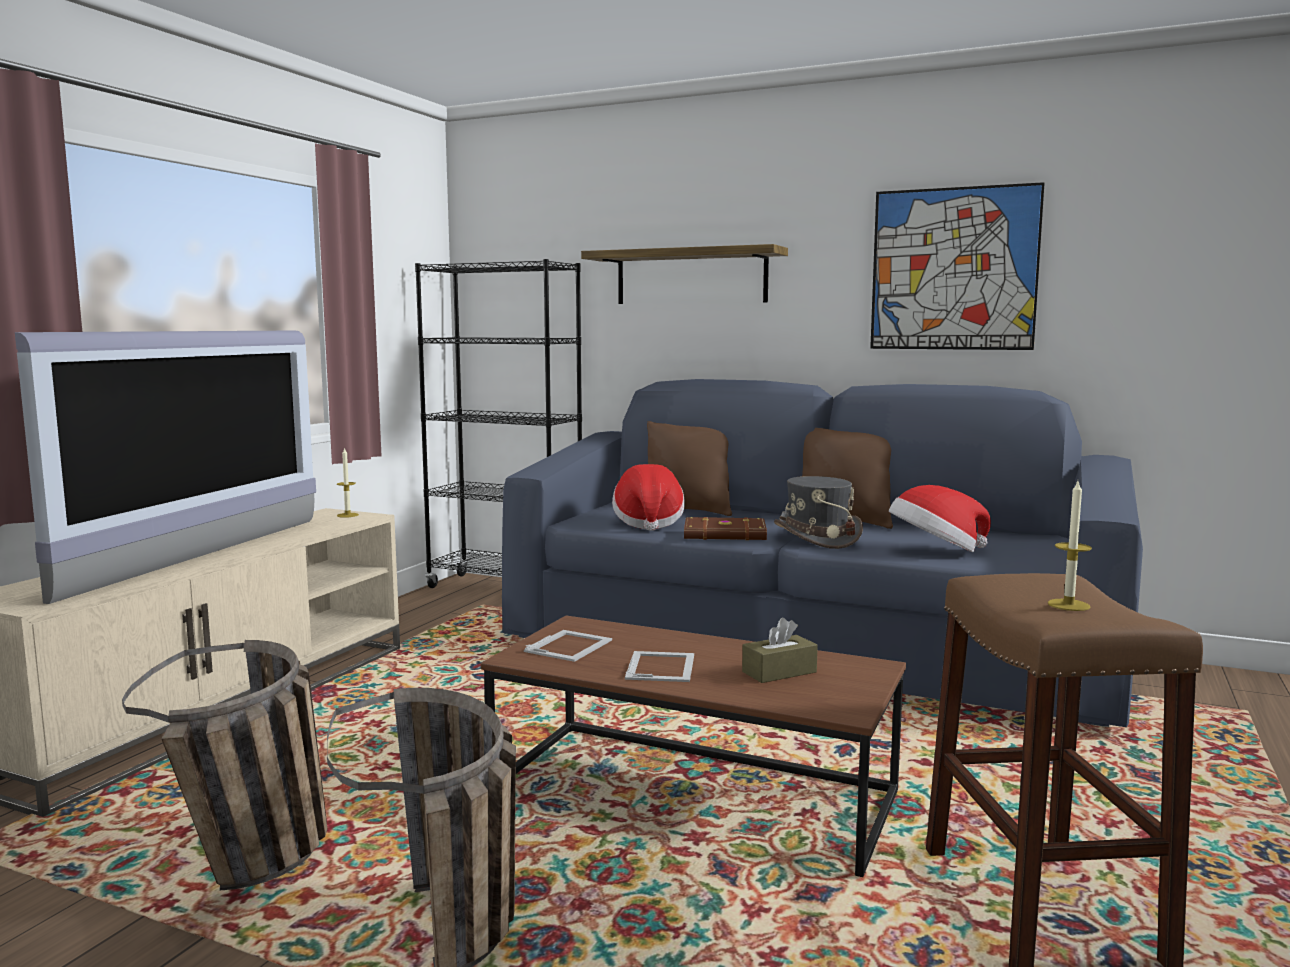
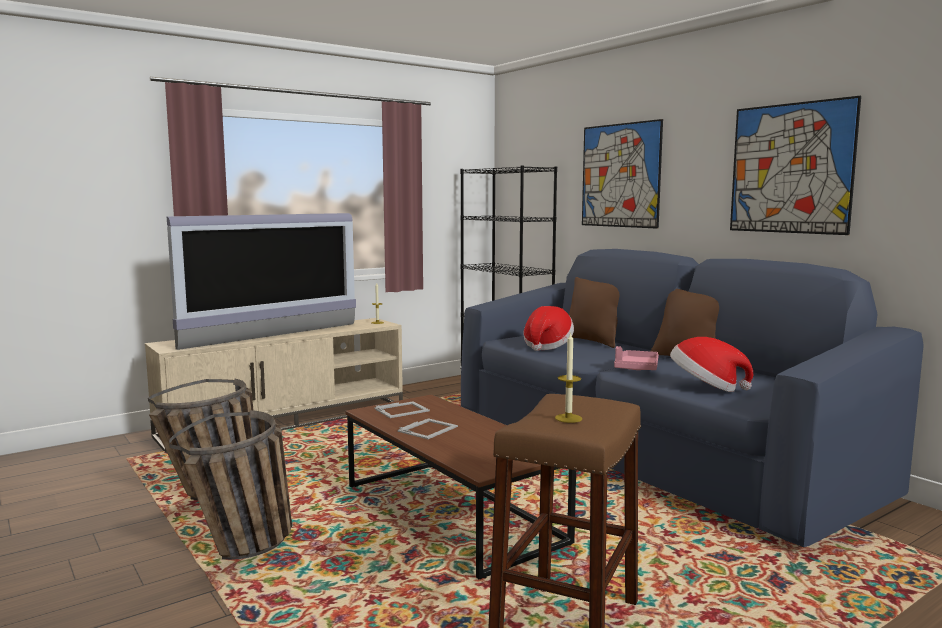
camera: 30 degrees right, 0 degrees up
shelf [581,244,788,304] -> picture [582,119,663,229]
brown book [684,517,767,540] -> none
brown tissue box [742,618,818,683] -> none
grey hat [774,476,863,549] -> pink tray [614,346,659,370]

